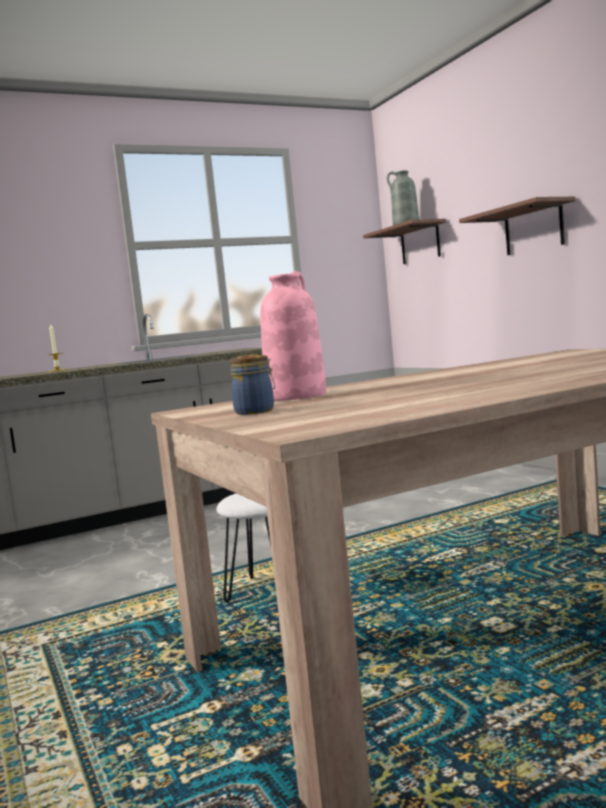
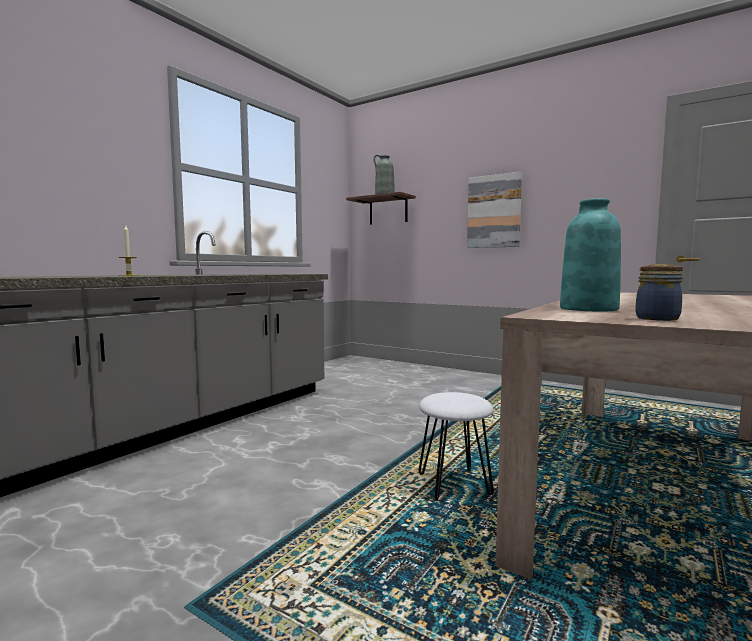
camera: 30 degrees left, 0 degrees up
pink vase [260,271,326,401] -> turquoise vase [560,198,621,311]
shelf [459,197,575,255] -> picture [467,172,522,248]

